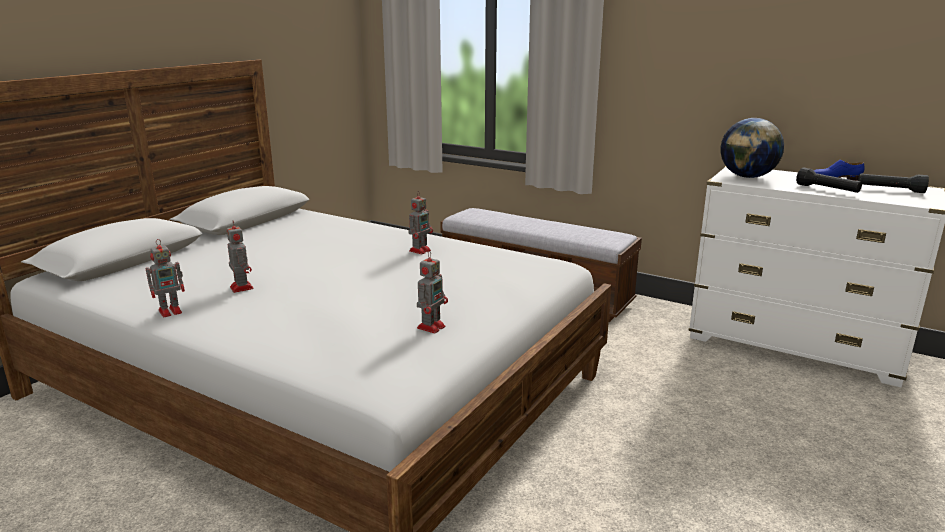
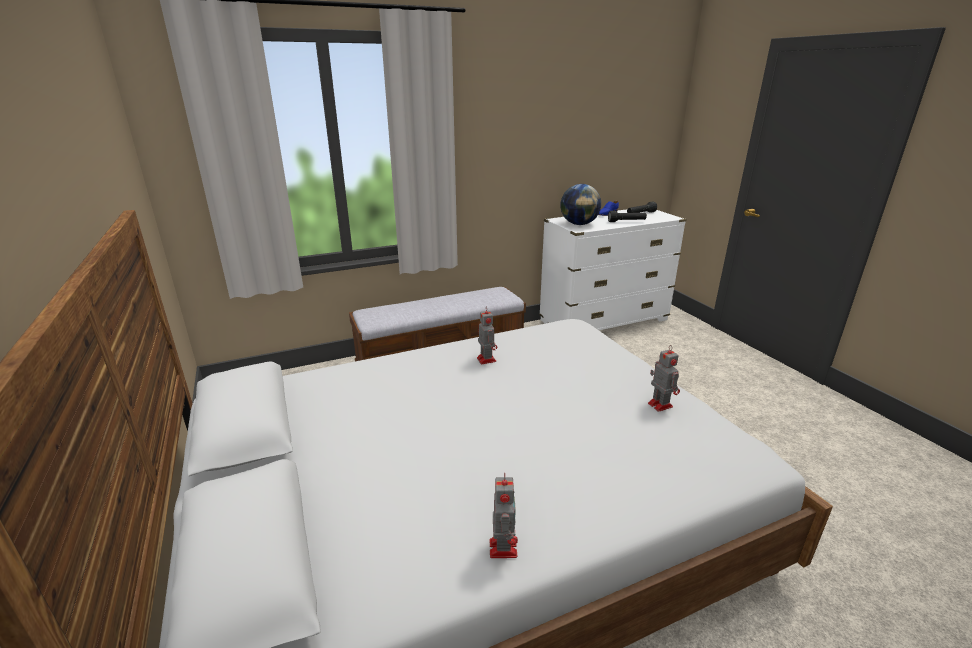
camera: 55 degrees left, 5 degrees up
toy robot [227,221,254,293] -> none

